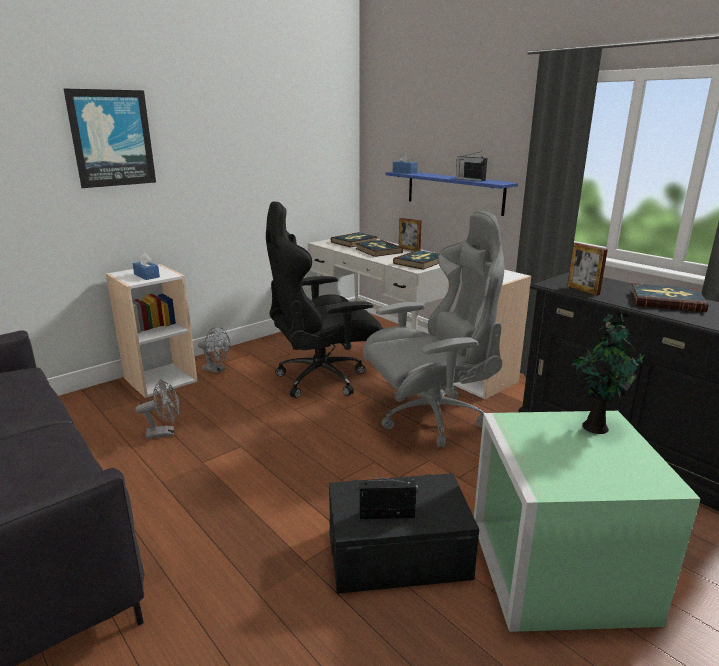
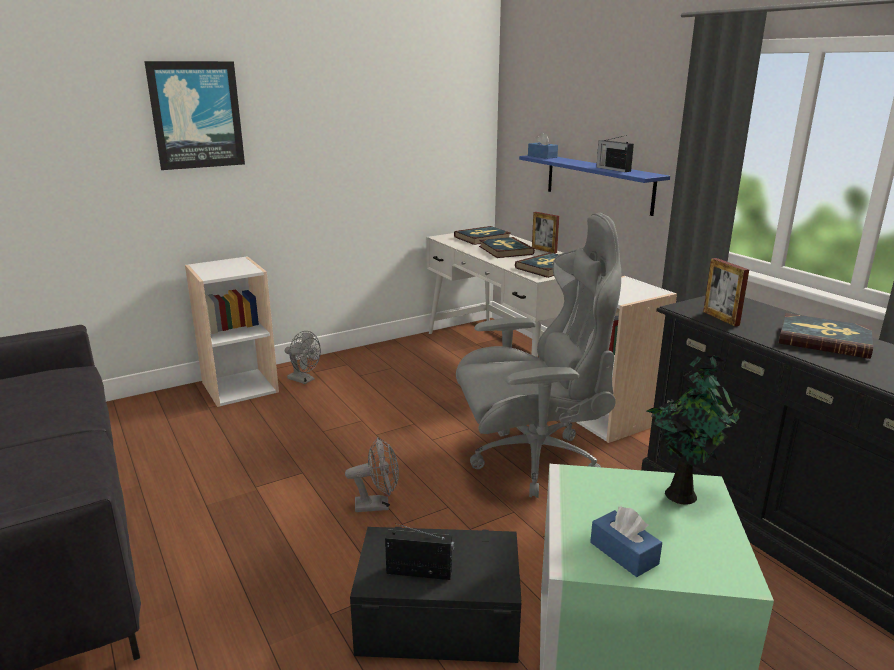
camera: 10 degrees right, 0 degrees up
blue tissue box [132,253,160,280] -> blue tissue box moved to [590,507,662,577]
grey fan [135,380,179,439] -> grey fan moved to [345,437,399,512]
black office chair [266,201,383,398] -> none

